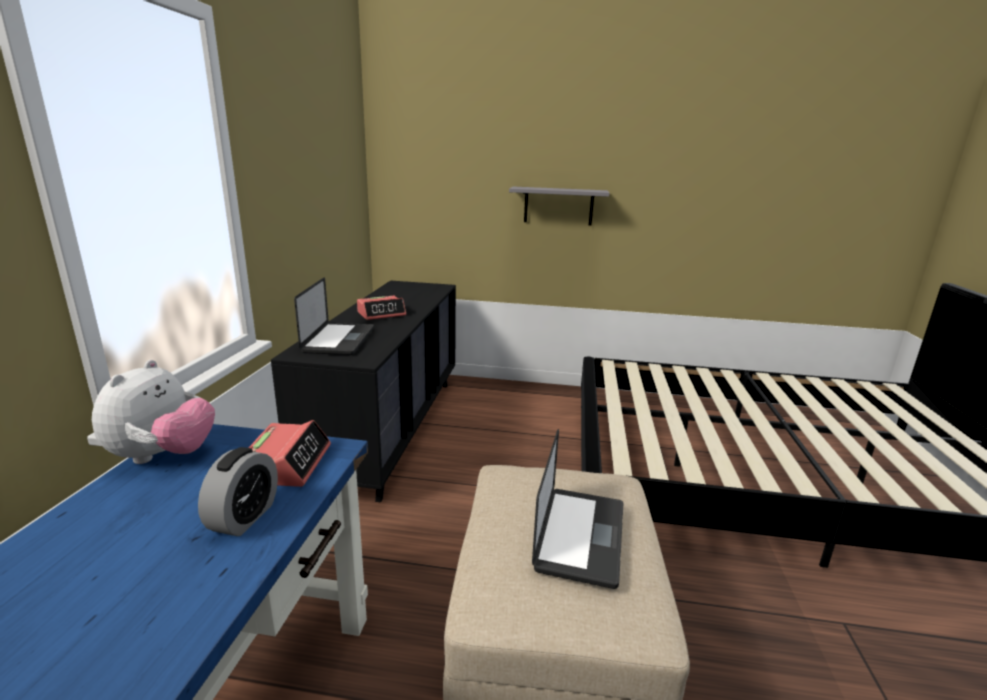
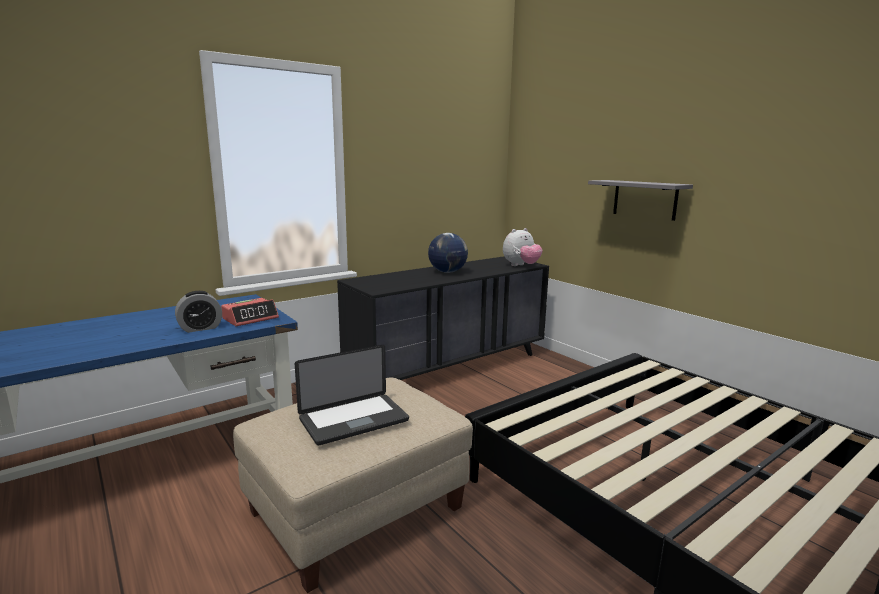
camera: 45 degrees right, 5 degrees down
plush toy [92,360,215,464] -> plush toy moved to [503,228,543,266]
laptop [294,278,374,355] -> none
alarm clock [357,296,406,320] -> globe [428,233,468,273]

